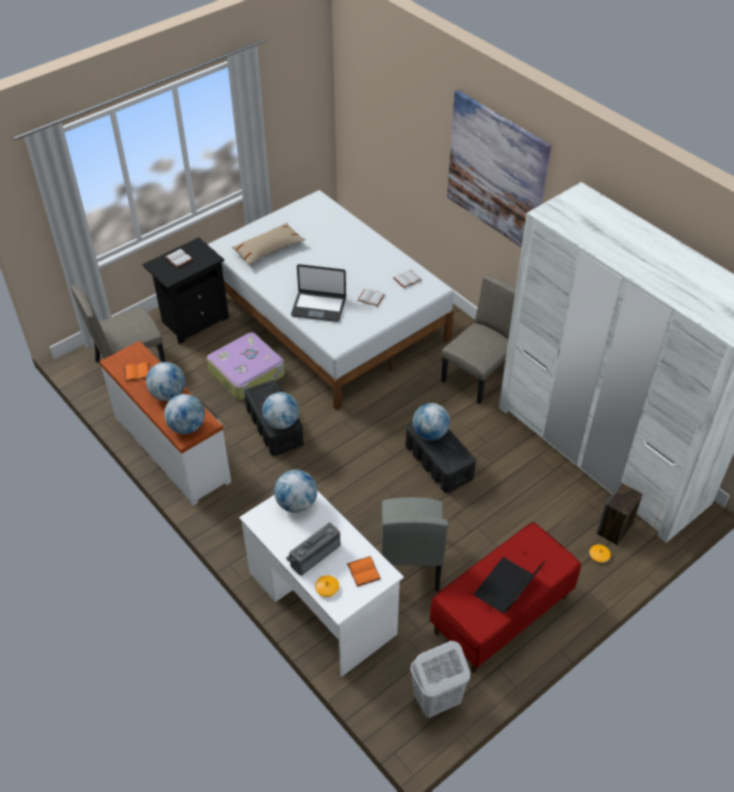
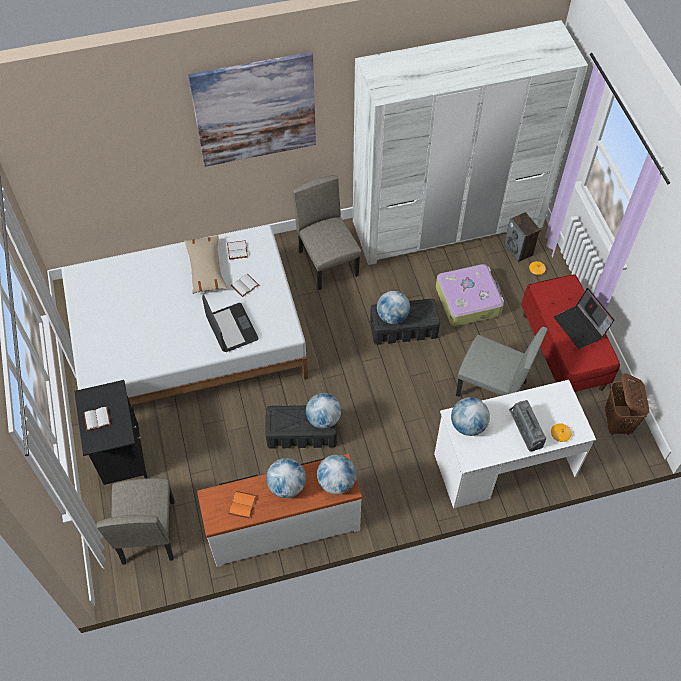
camera: 65 degrees left, 10 degrees up
suitcase [207,332,285,400] -> suitcase moved to [436,264,504,326]
beige pillow [231,223,306,265] -> beige pillow moved to [184,235,227,294]
laptop [291,264,346,322] -> laptop turned 60 degrees counterclockwise [202,295,258,352]
orange book [347,556,381,587] -> none
white laundry basket [410,641,470,718] -> brown laundry basket [605,373,649,435]

